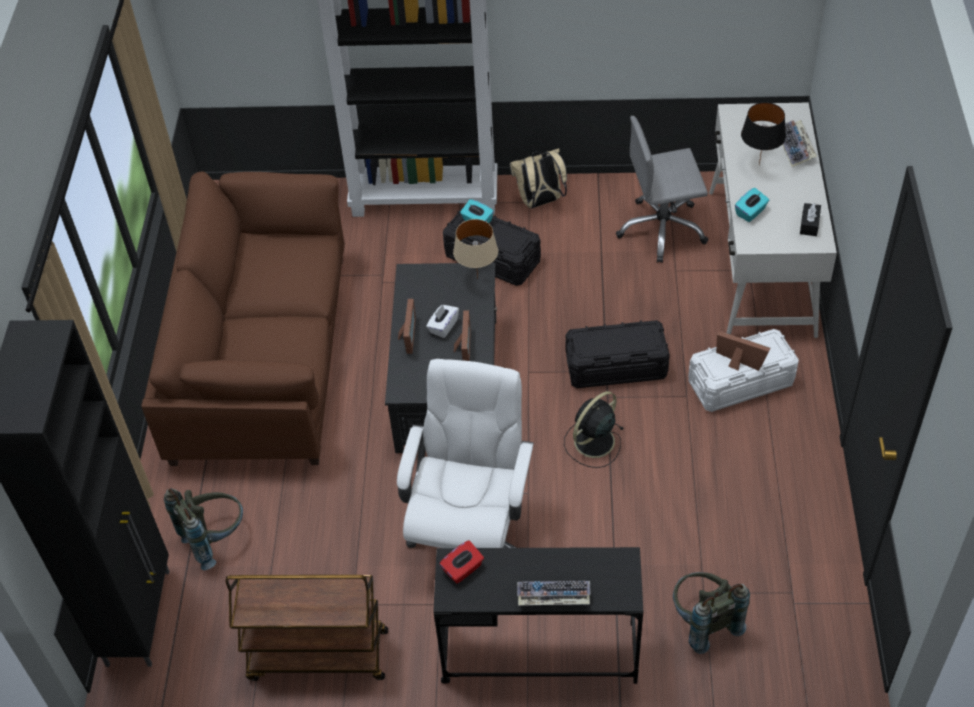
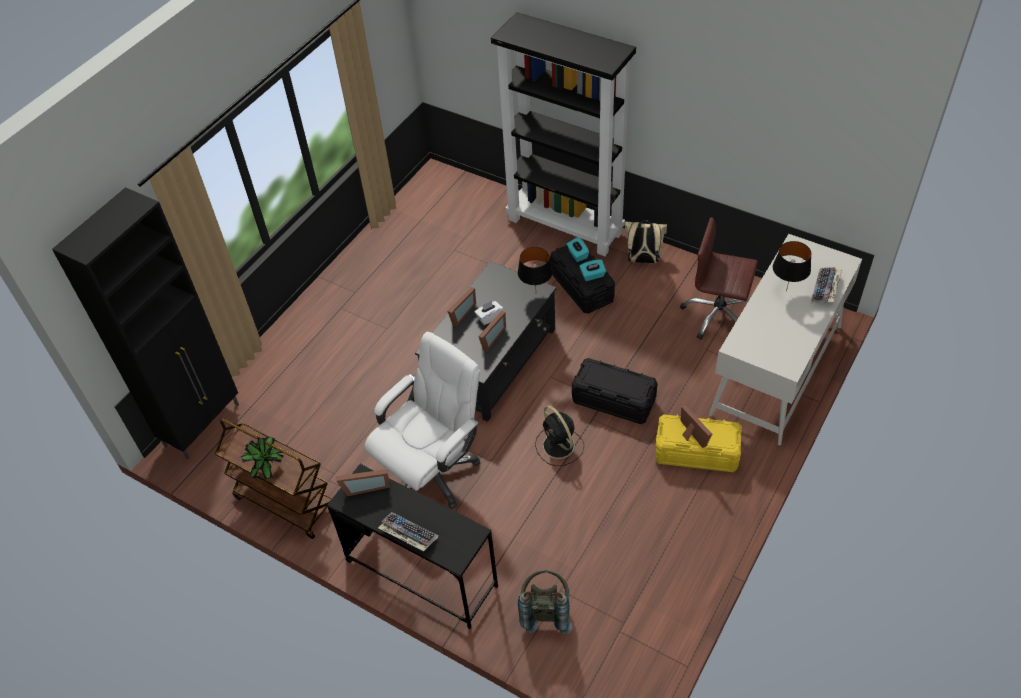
camera: 30 degrees right, 0 degrees up
brown sofa [141,171,345,466] -> none
grey backpack [164,488,243,570] -> none
red tissue box [440,540,484,584] -> picture frame [335,469,390,496]
beige table lamp [453,219,498,279] -> black table lamp [518,247,553,287]
black fan [564,391,624,468] -> black fan turned 105 degrees counterclockwise [535,406,584,466]
grey office chair [616,116,708,263] -> brown office chair [680,217,758,340]
white storage box [688,329,799,412] -> yellow storage box [655,414,742,472]
turquoise tissue box [735,188,769,222] -> turquoise tissue box moved to [579,259,606,281]
black tissue box [800,203,821,236] -> none
none -> potted plant [240,436,284,480]

